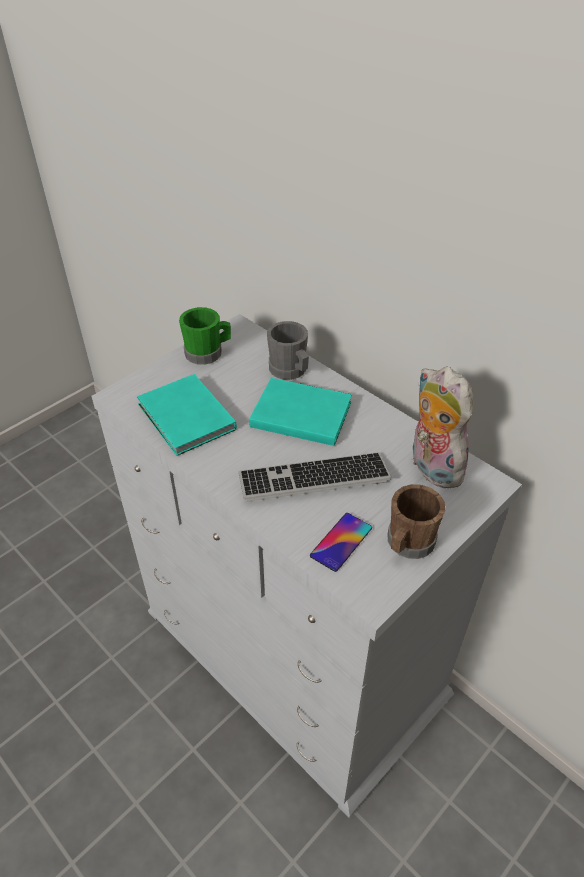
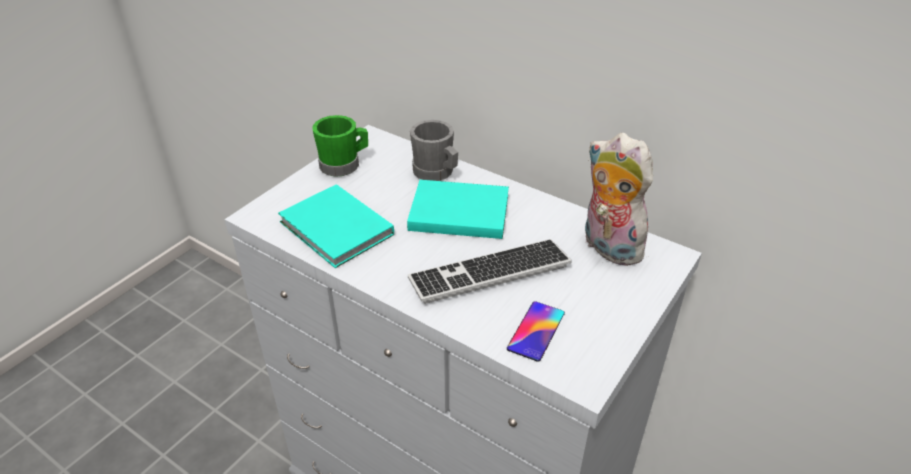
camera: 10 degrees left, 5 degrees down
brown mug [387,484,446,559] -> none

